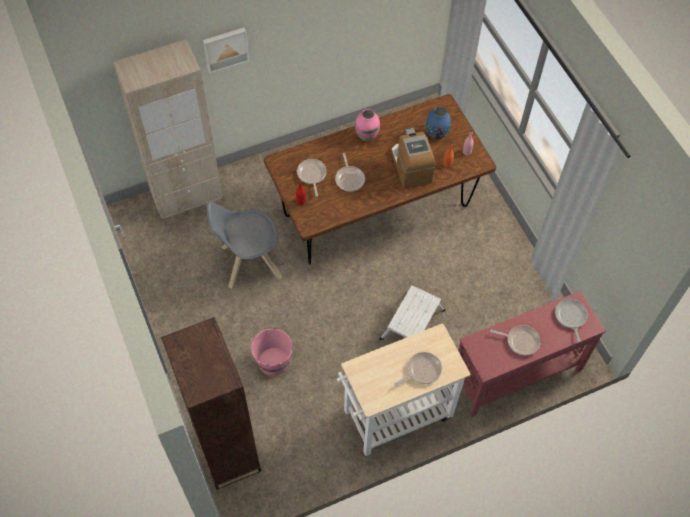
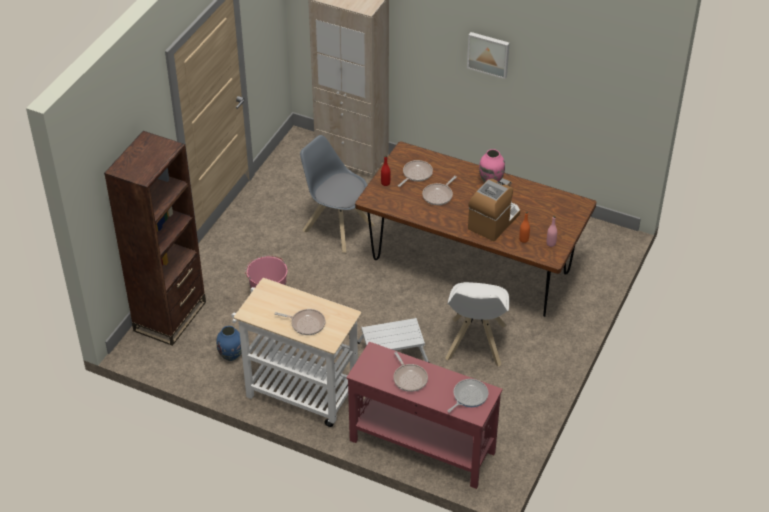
camera: 50 degrees right, 15 degrees down
picture [203,28,250,74] -> picture moved to [467,32,510,79]
blue vase [426,107,451,139] -> blue vase moved to [216,326,242,361]
none -> white chair [445,282,509,367]

